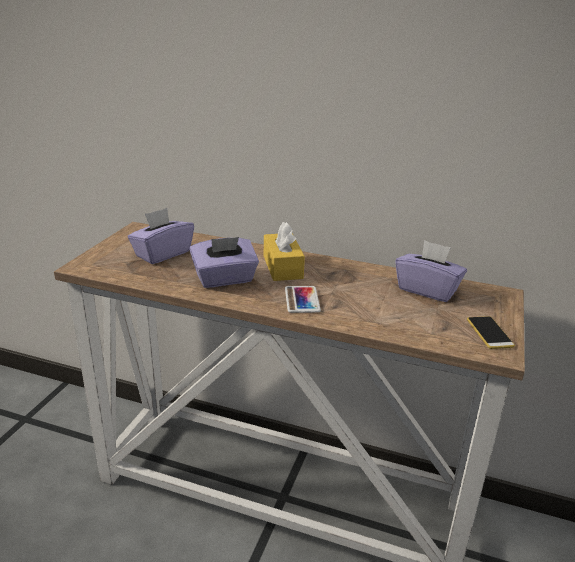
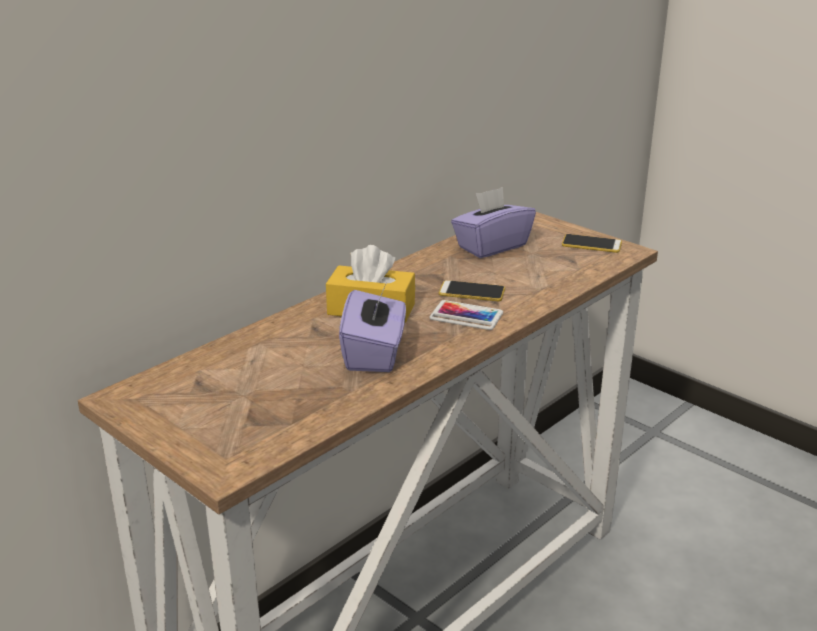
camera: 65 degrees left, 0 degrees up
purple tissue box [128,208,194,264] -> none
none -> phone [439,280,505,301]

